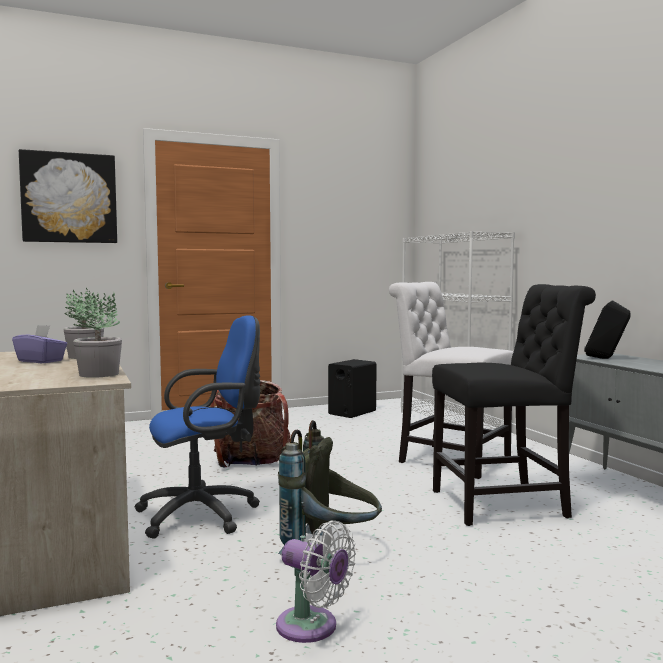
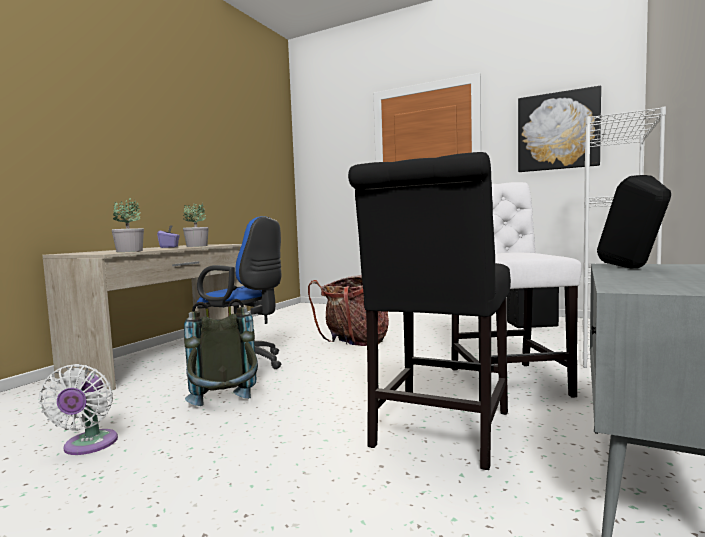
camera: 50 degrees right, 0 degrees up
picture [19,149,117,243] -> picture moved to [518,86,601,172]
black chair [432,284,596,526] -> black chair turned 75 degrees clockwise [348,152,511,470]

